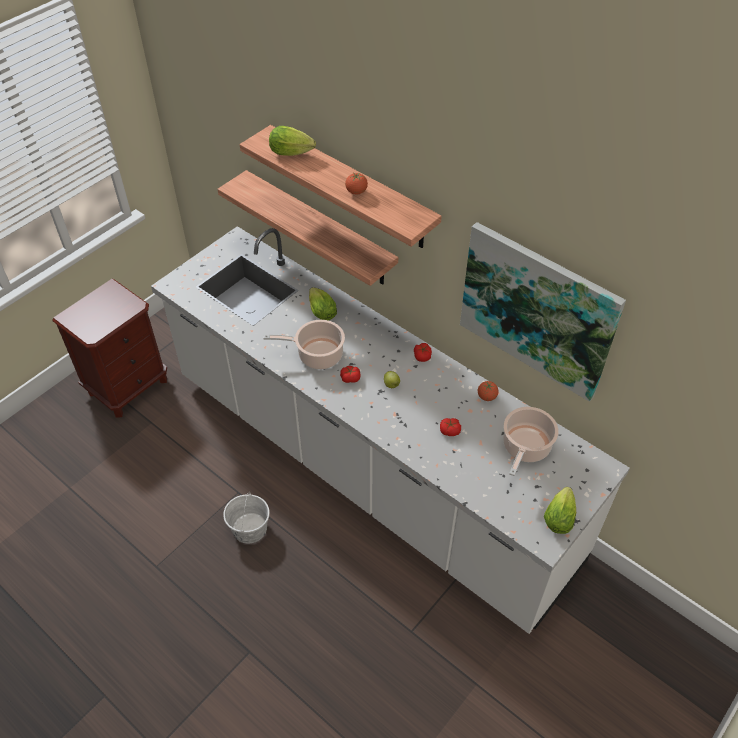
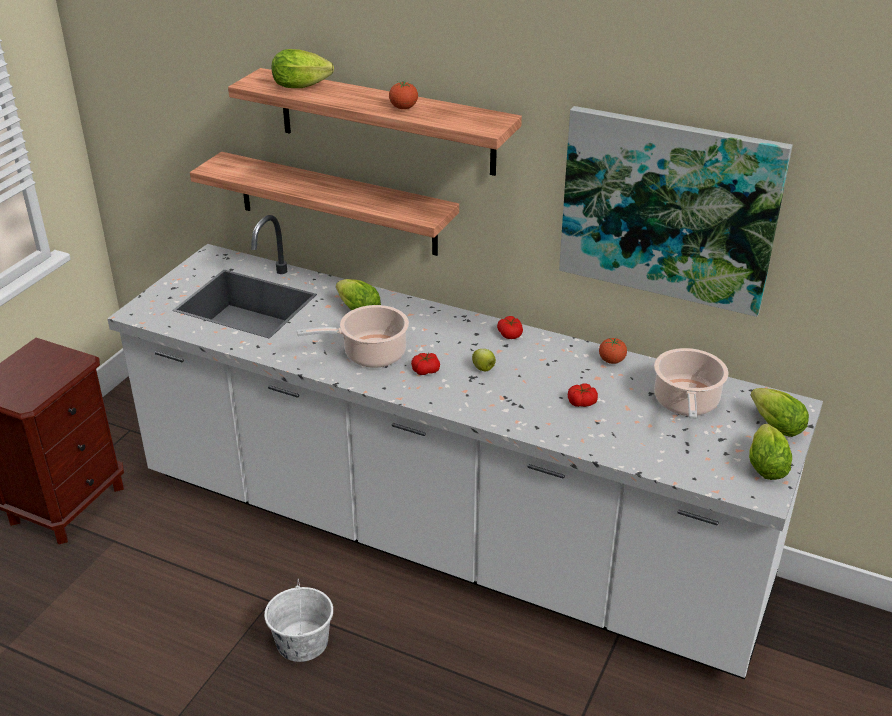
camera: 15 degrees left, 15 degrees down
none -> lettuce [750,388,809,437]

